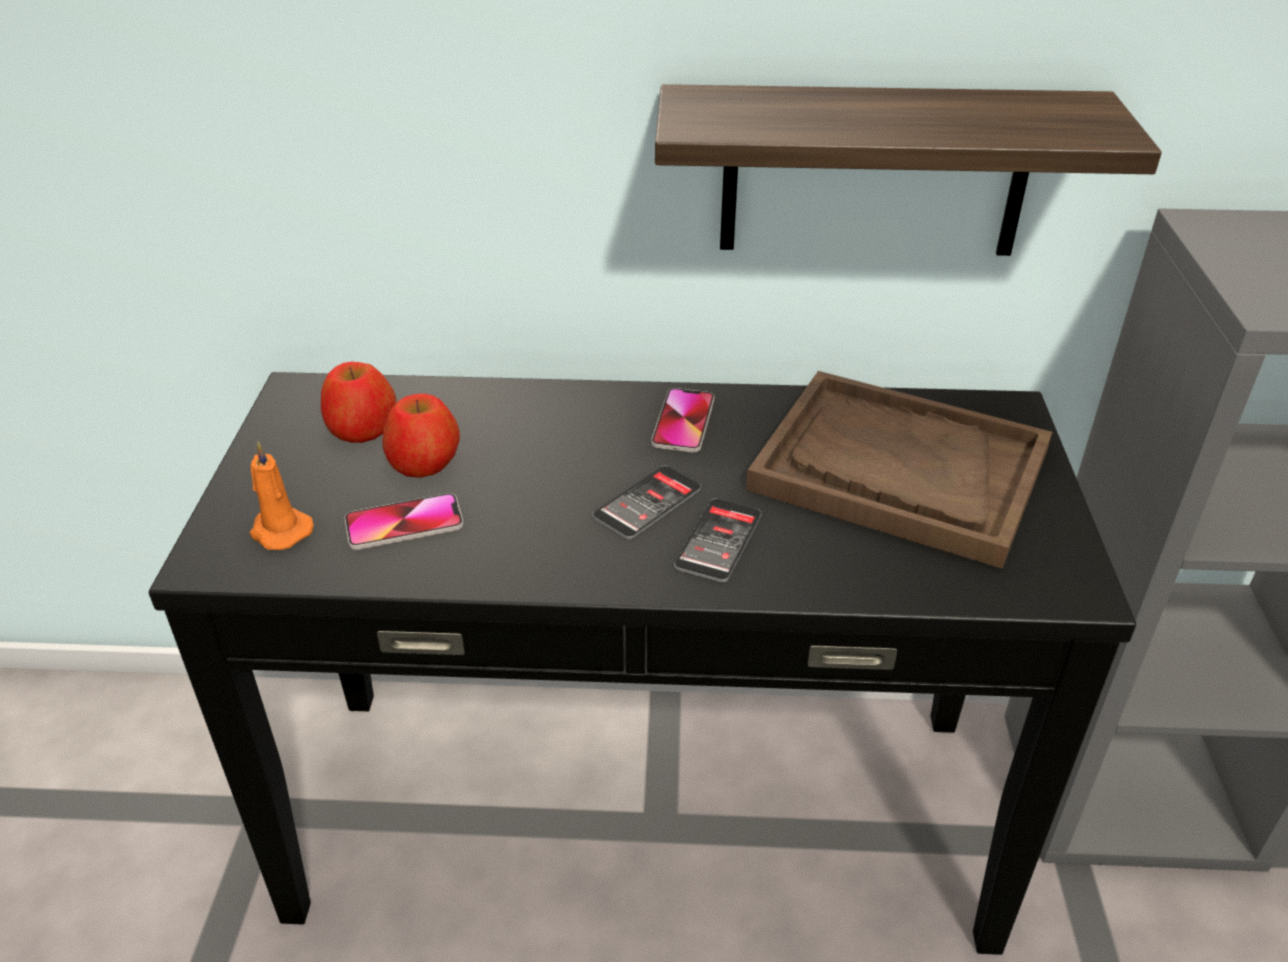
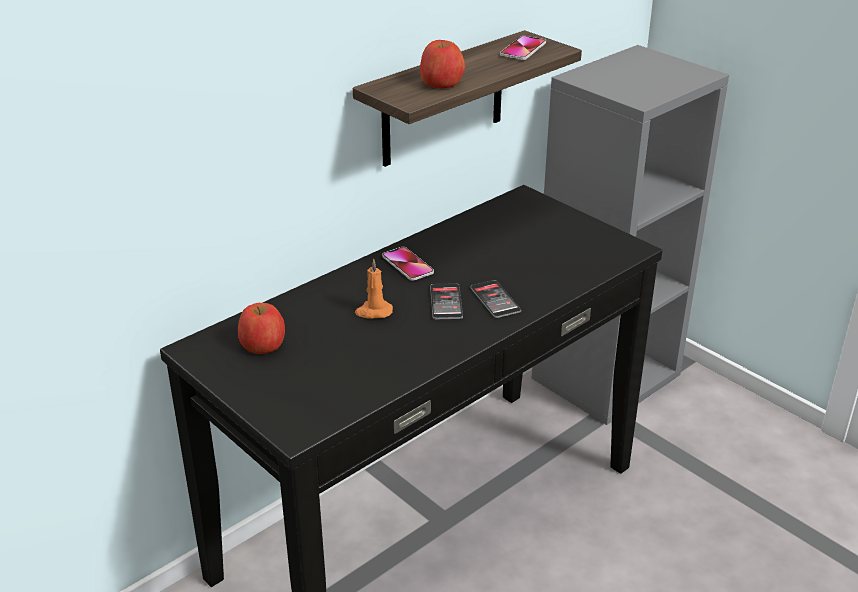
camera: 45 degrees left, 5 degrees down
orange candle [249,441,314,550] -> orange candle moved to [355,259,393,319]
phone [345,493,463,550] -> phone moved to [500,36,546,60]
apple [382,394,460,478] -> apple moved to [420,40,465,89]
brown tray [746,371,1052,569] -> none

